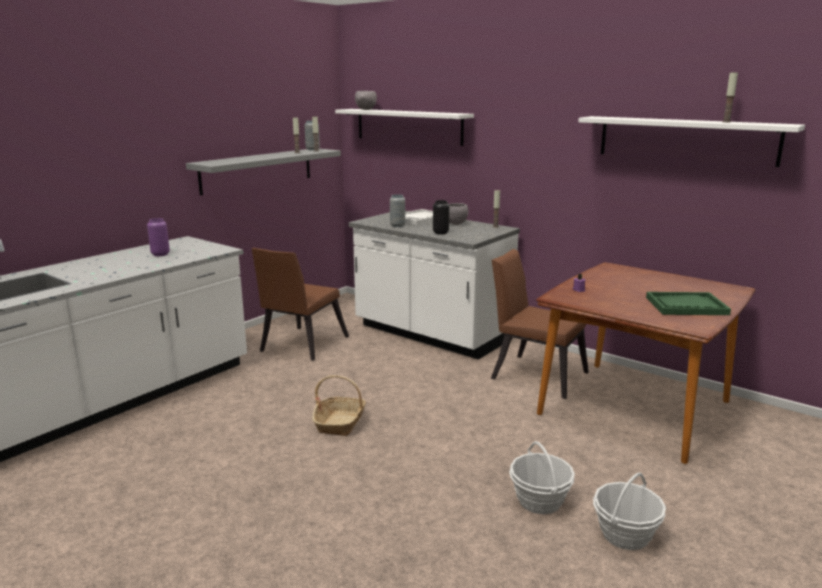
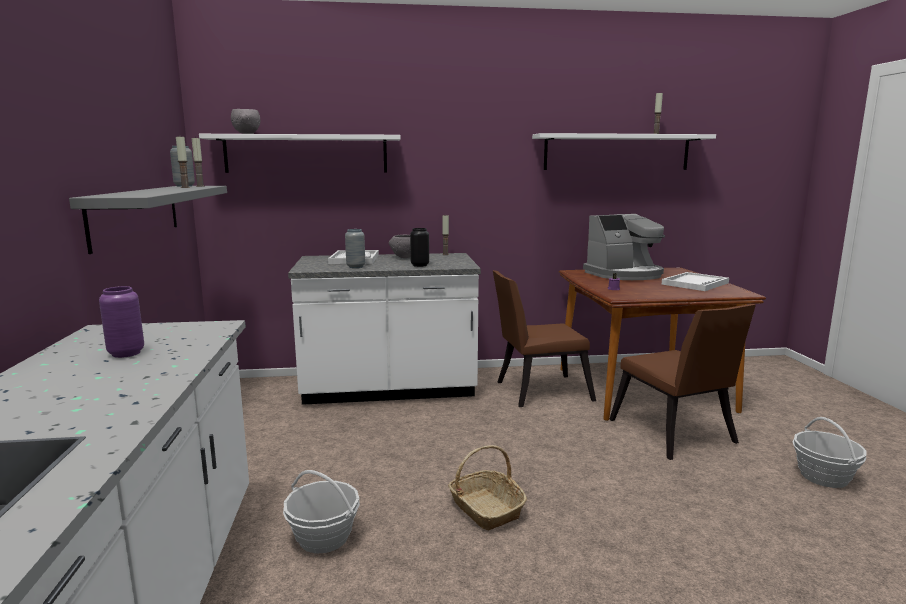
camera: 45 degrees left, 5 degrees down
brown chair [252,248,349,361] -> brown chair moved to [609,304,756,460]
basket [509,441,575,514] -> basket moved to [283,470,360,554]
green tray [646,292,731,315] -> white tray [662,272,729,291]
none -> coffee machine [583,214,665,280]

